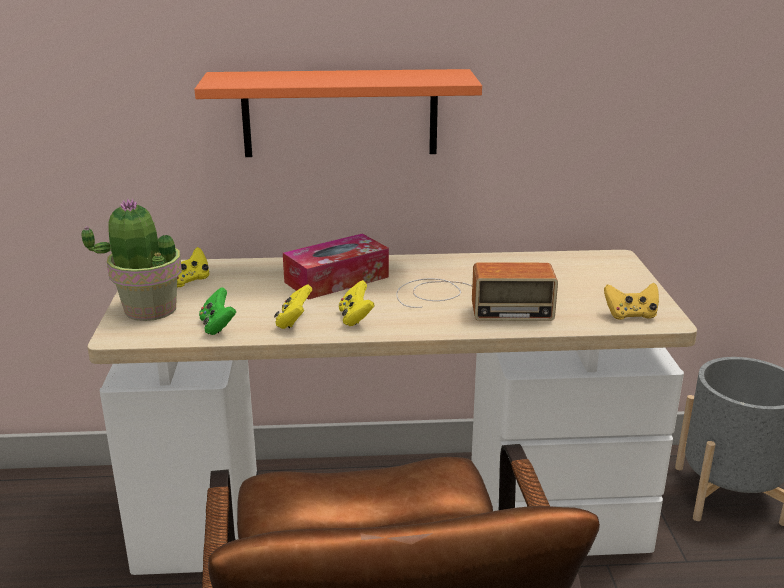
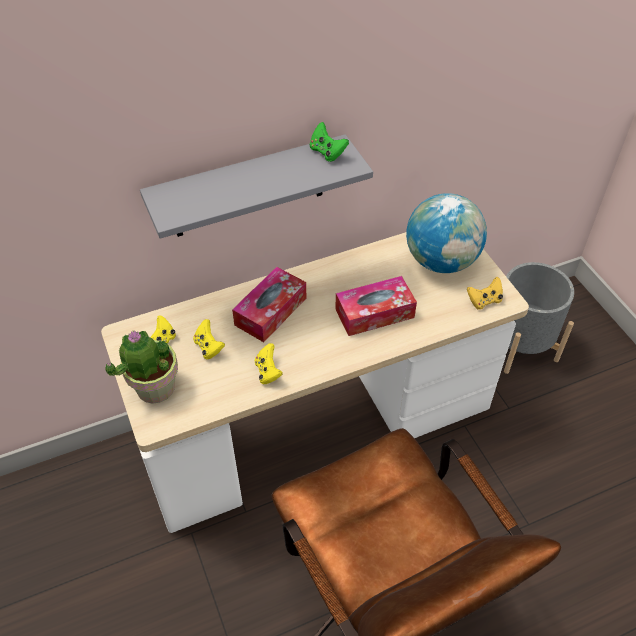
camera: 20 degrees left, 25 degrees up
orange shelf [194,69,482,157] -> grey shelf [140,134,373,239]
green game controller [199,287,236,335] -> green game controller moved to [310,122,349,162]
yellow game controller [339,280,375,326] -> yellow game controller moved to [193,319,225,359]
radio [396,262,558,321] -> tissue box [335,276,417,336]
none -> globe [406,193,487,273]

